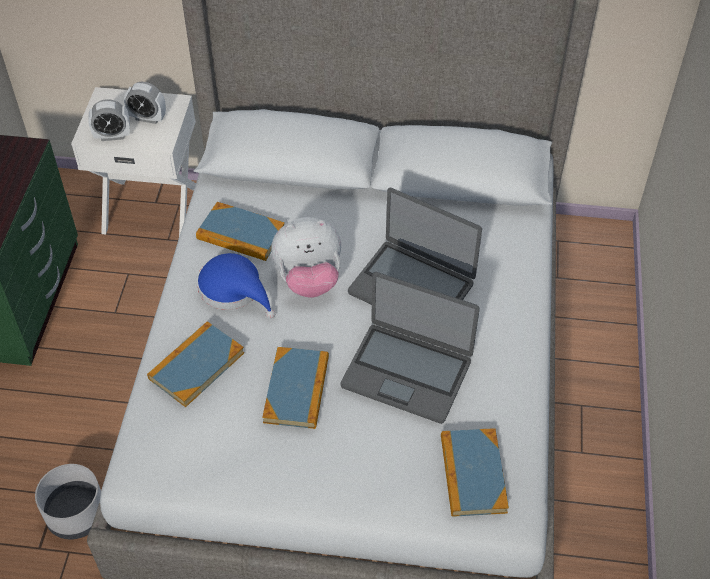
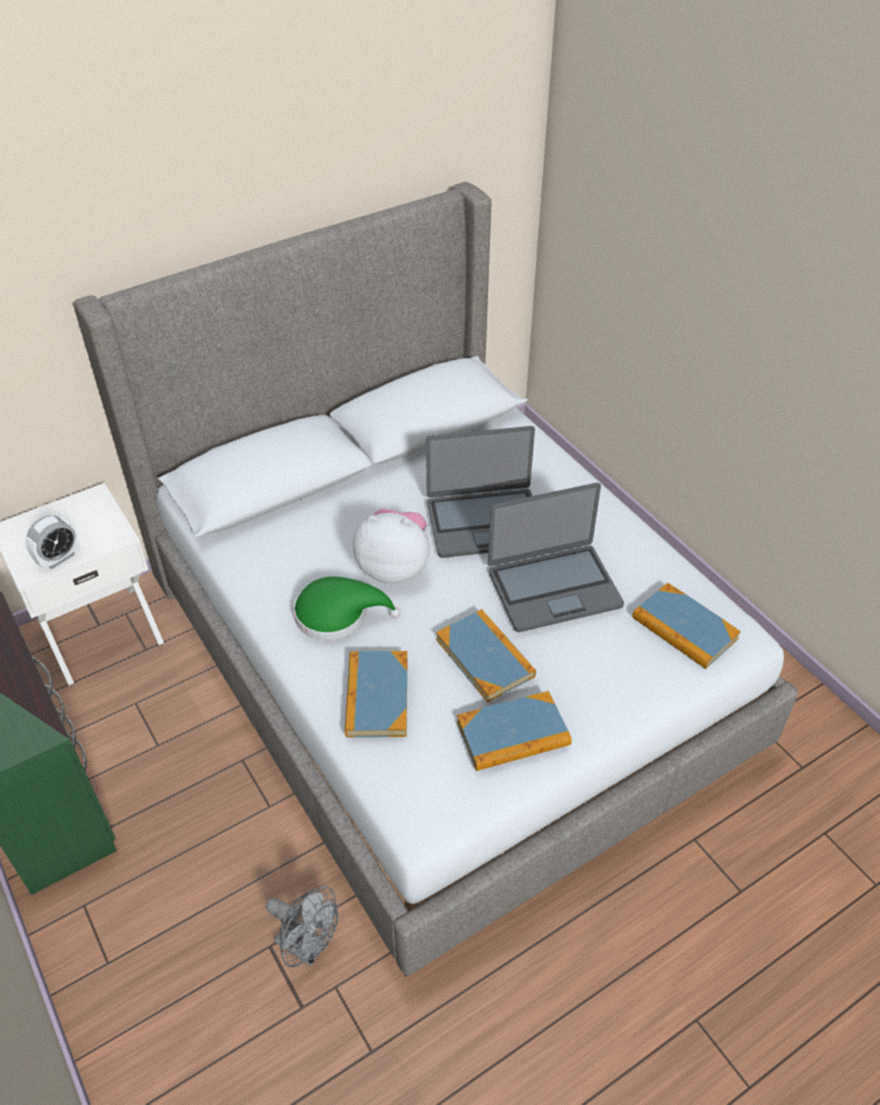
camera: 40 degrees left, 5 degrees down
grey planter [35,464,101,539] -> grey fan [266,886,338,967]
alarm clock [124,82,166,124] -> none
book [196,202,285,261] -> book moved to [457,691,572,771]
blue hat [197,253,275,319] -> green hat [294,577,400,640]
plush toy [271,217,341,298] -> plush toy turned 120 degrees counterclockwise [353,508,430,583]

